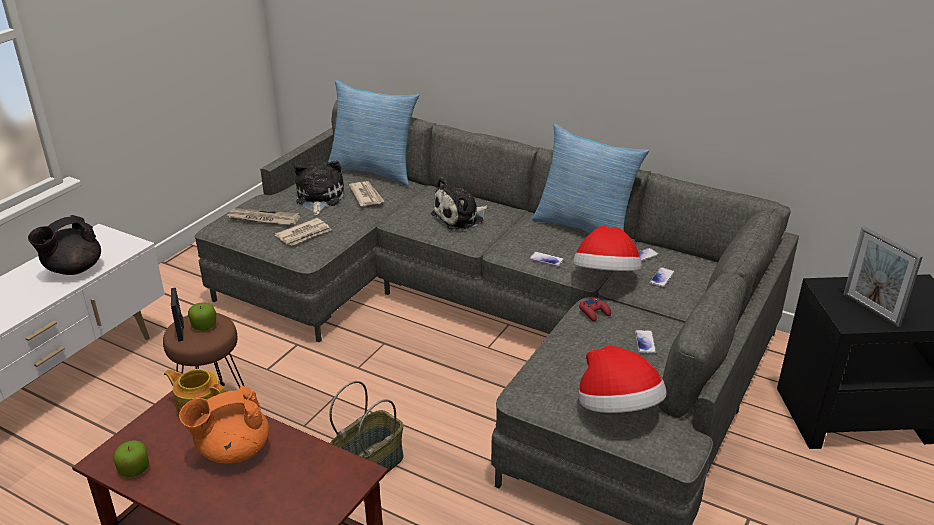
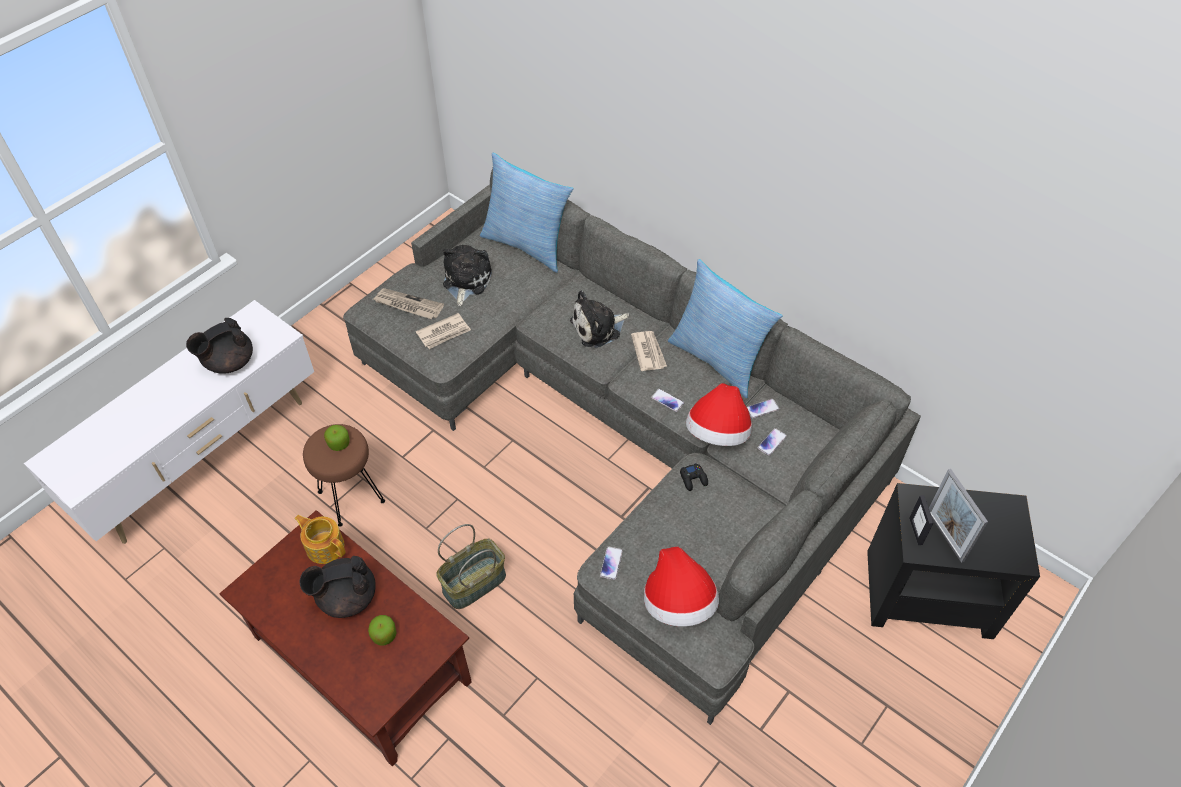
camera: 10 degrees right, 20 degrees up
apple [113,440,149,477] -> apple moved to [368,615,397,646]
picture frame [171,288,184,341] -> picture frame moved to [909,495,934,545]
orange teapot [179,386,269,464] -> black teapot [299,556,376,618]
newspaper [349,181,385,206] -> newspaper moved to [631,331,667,371]
red game controller [579,298,611,321] -> black game controller [680,463,708,491]
phone [635,330,656,354] -> phone moved to [600,546,623,580]

